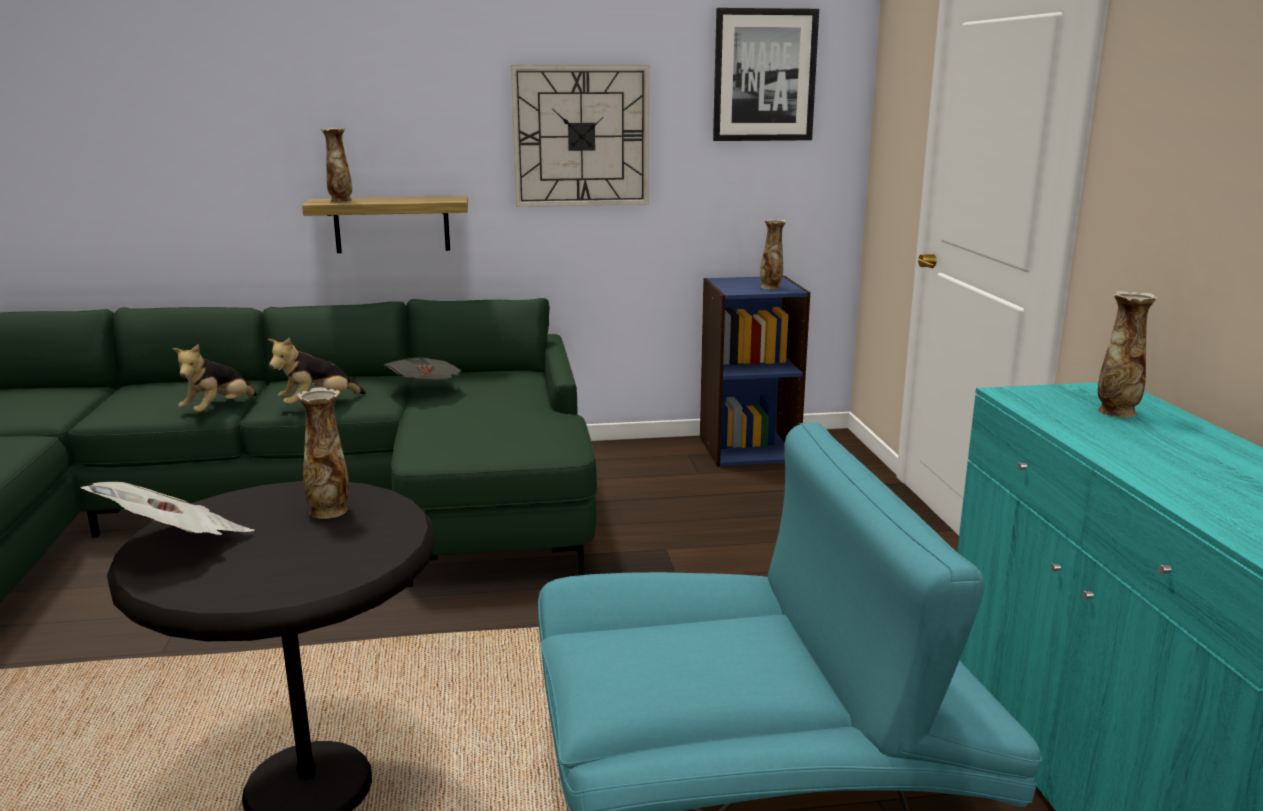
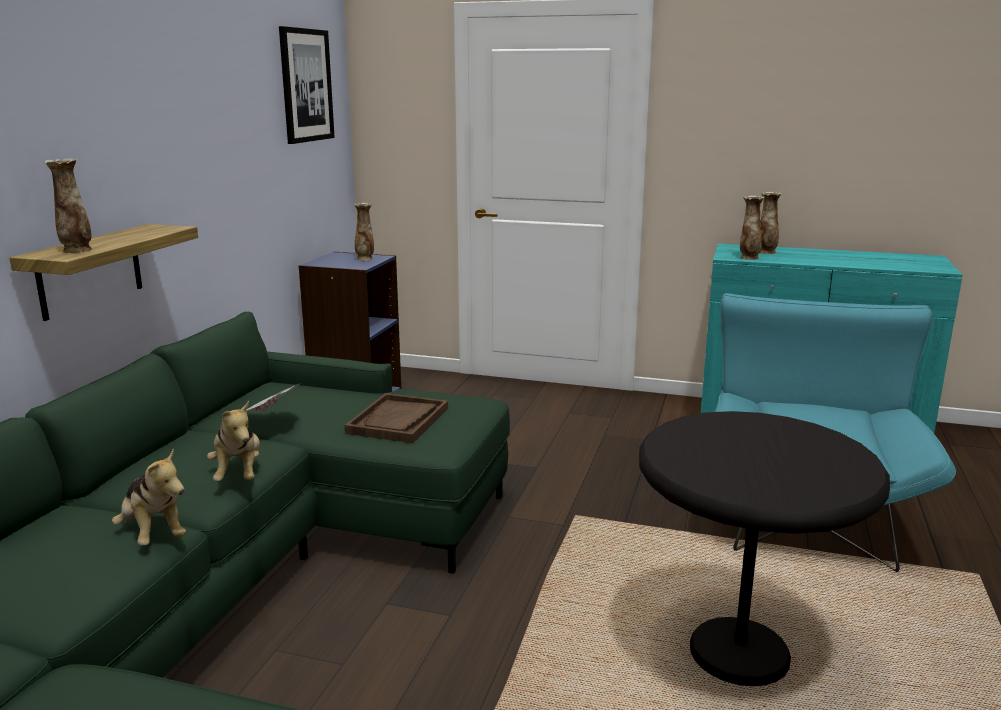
camera: 65 degrees left, 0 degrees up
newspaper [80,482,255,535] -> none
vase [296,387,349,519] -> vase moved to [740,196,764,260]
wall clock [511,65,649,207] -> none
none -> brown tray [345,393,448,443]

